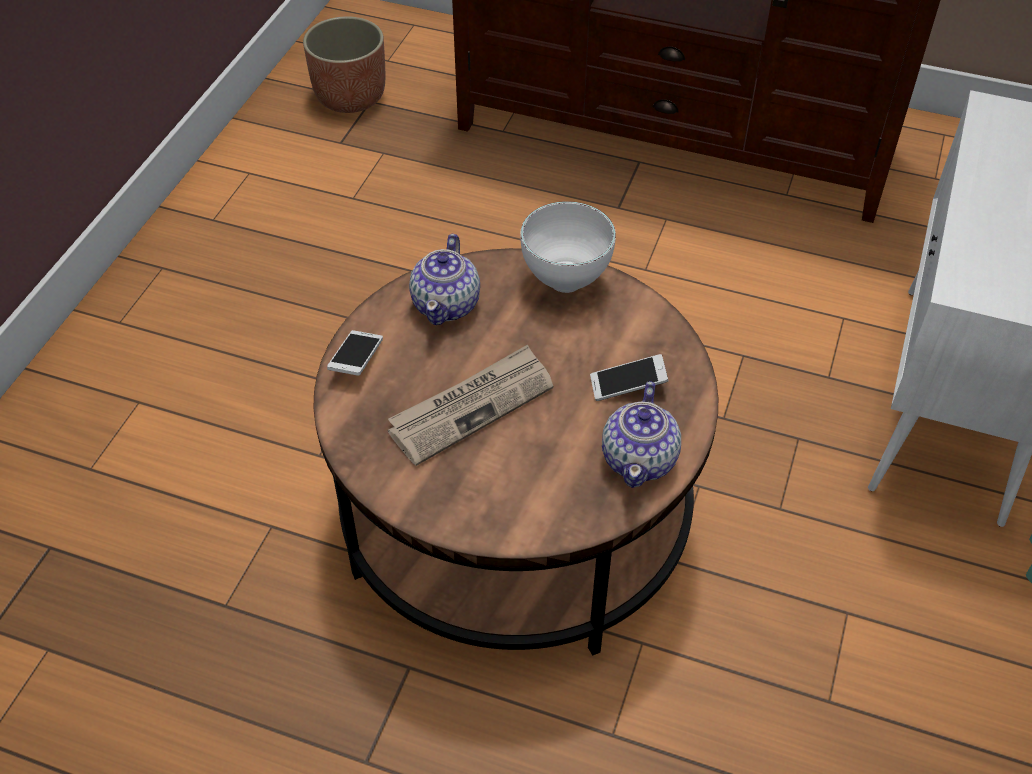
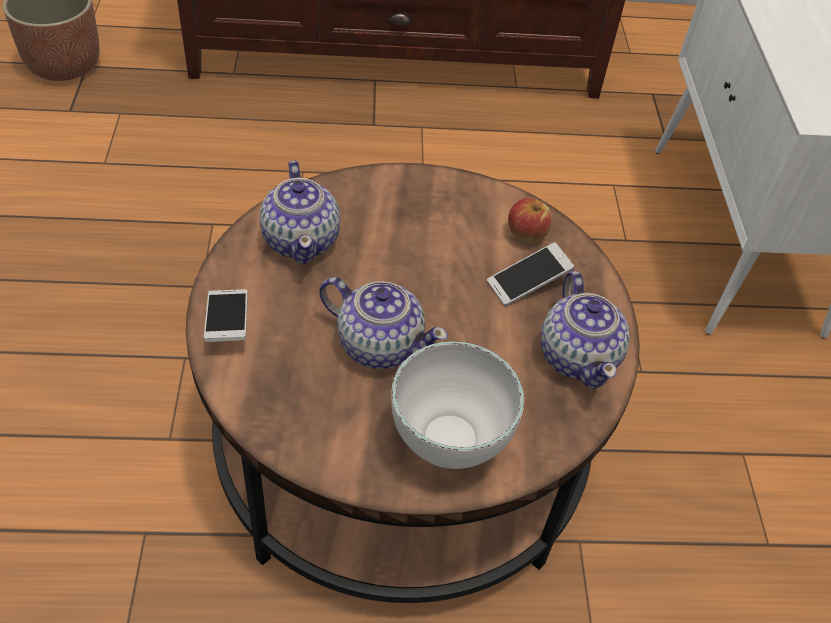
camera: 25 degrees left, 0 degrees up
newspaper [388,344,553,466] -> teapot [319,277,448,369]
white bowl [520,201,616,293] -> white bowl moved to [391,341,524,469]
none -> apple [508,198,553,243]

